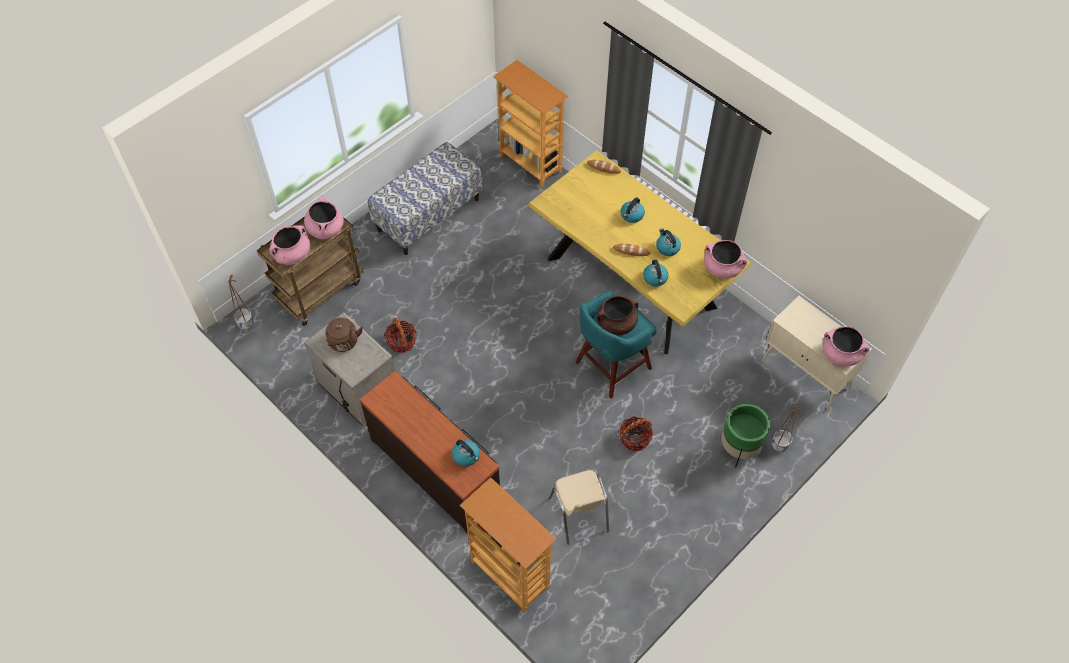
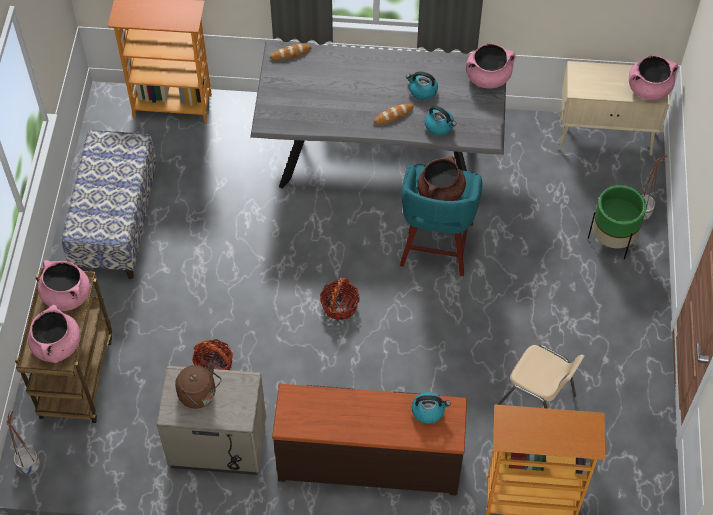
camera: 40 degrees left, 0 degrees up
yellow dining table [527,150,752,354] -> grey dining table [250,41,506,188]
basket [619,416,654,451] -> basket moved to [320,277,360,321]
kettle [620,197,645,223] -> none

